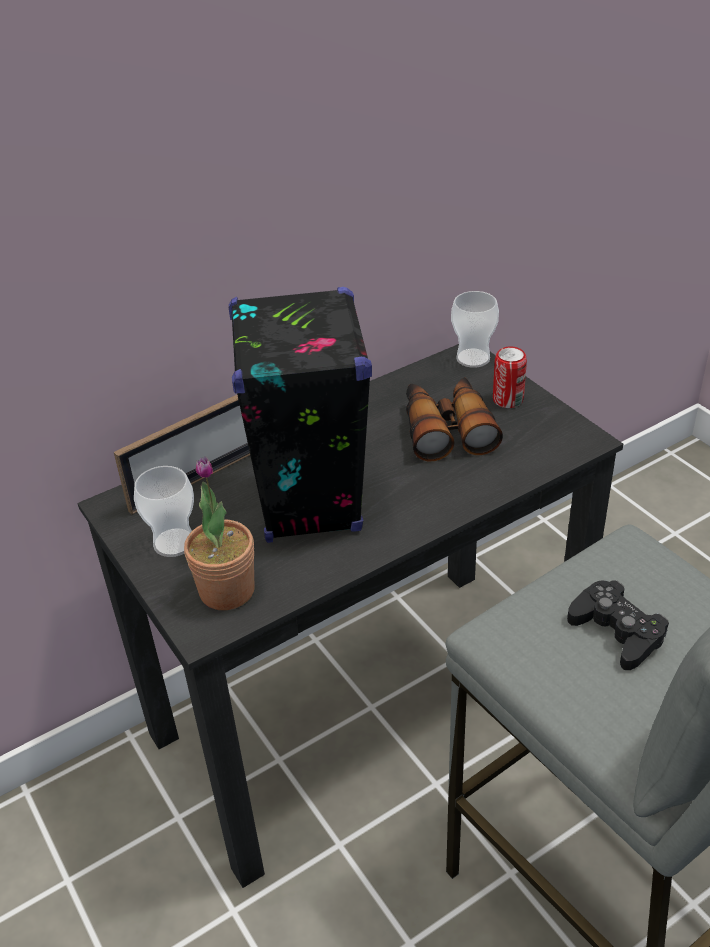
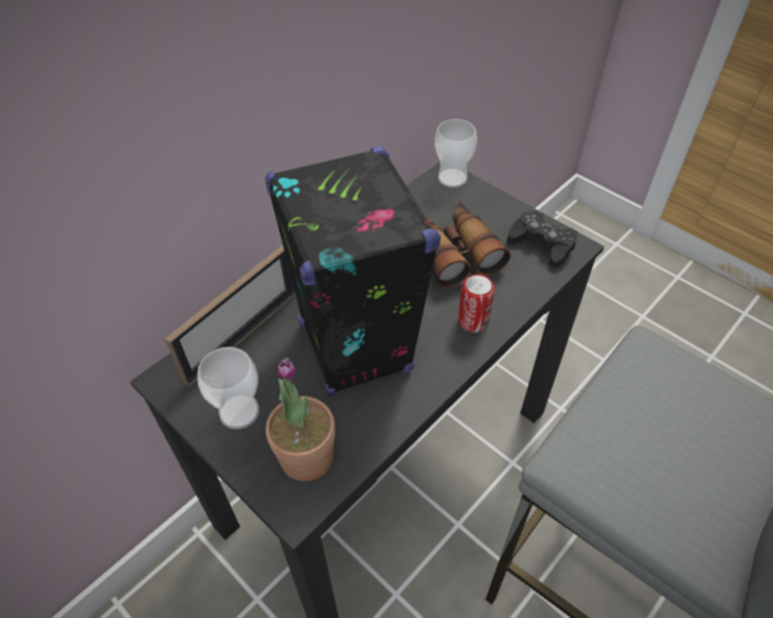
camera: 15 degrees left, 10 degrees up
can [493,347,527,408] -> can moved to [458,274,495,332]
black game controller [567,580,669,670] -> black game controller moved to [507,210,578,268]

